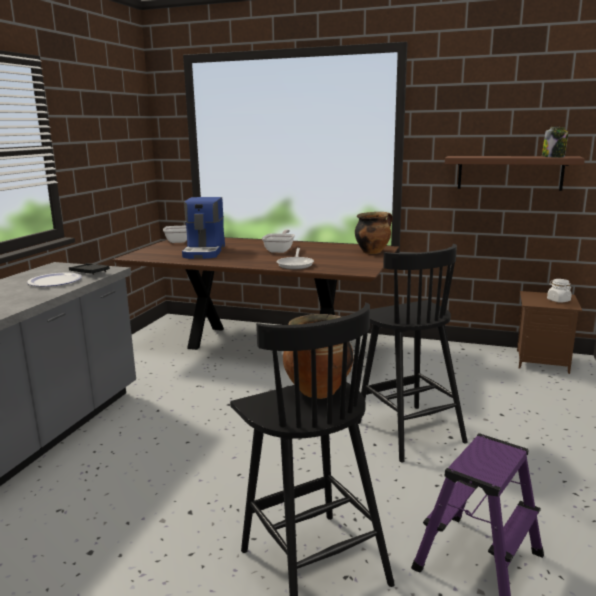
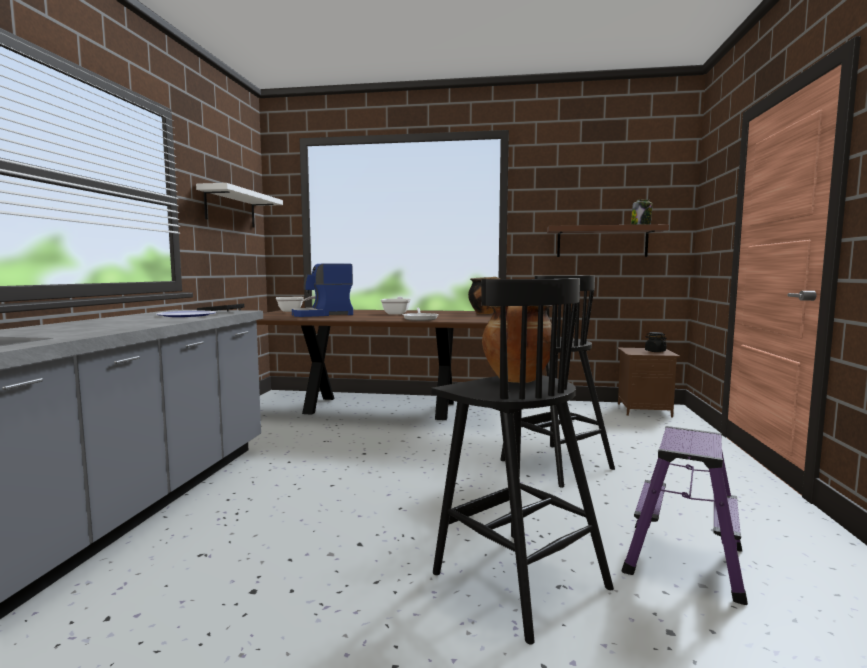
camera: 10 degrees left, 10 degrees down
coffee machine [182,197,225,259] -> coffee machine turned 75 degrees clockwise [292,263,353,317]
white jar [547,279,572,303] -> black jar [645,332,667,352]
none -> white shelf [196,183,283,227]

